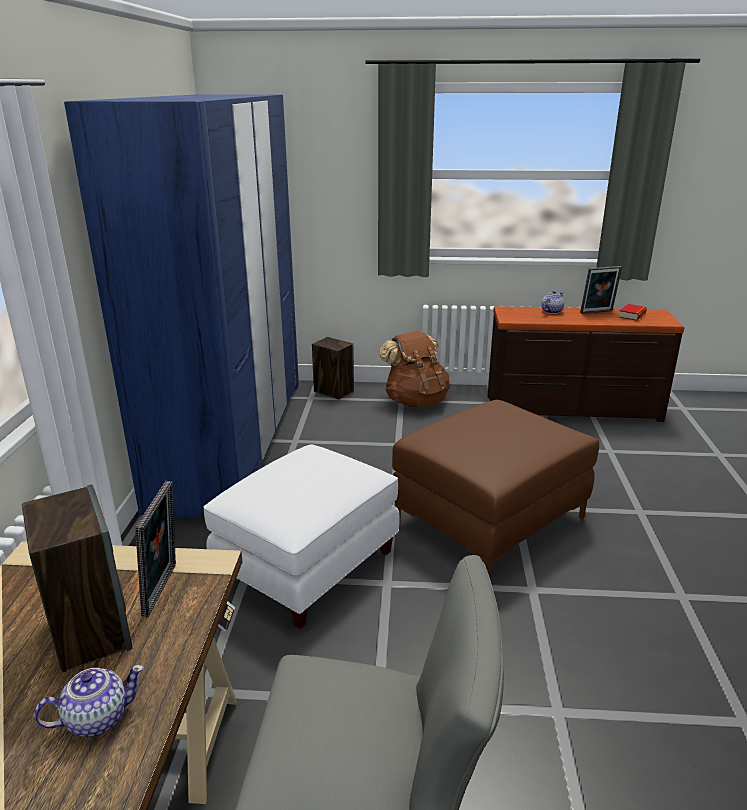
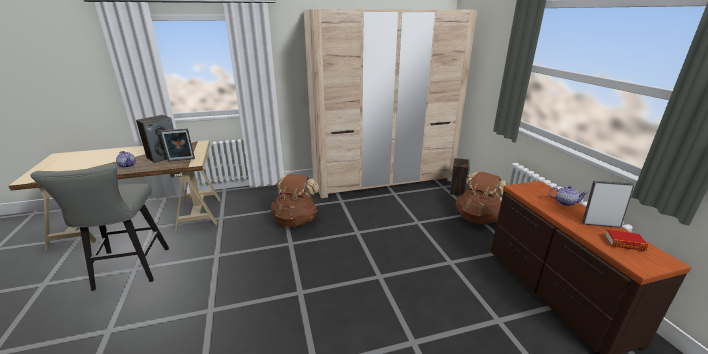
camera: 70 degrees right, 0 degrees up
blue wardrobe [64,94,299,518] -> beige wardrobe [304,9,477,198]
white ottoman [203,444,400,629] -> brown backpack [271,173,319,227]
brown ottoman [392,400,599,580] -> none
picture frame [580,266,622,314] -> picture frame turned 135 degrees clockwise [582,181,634,228]

